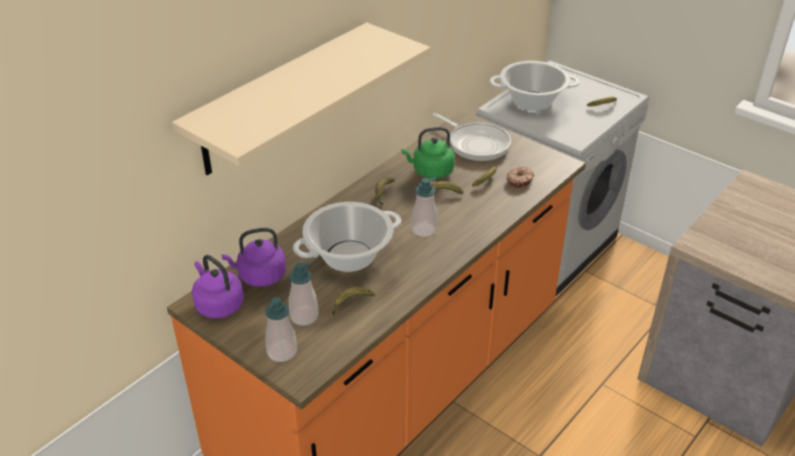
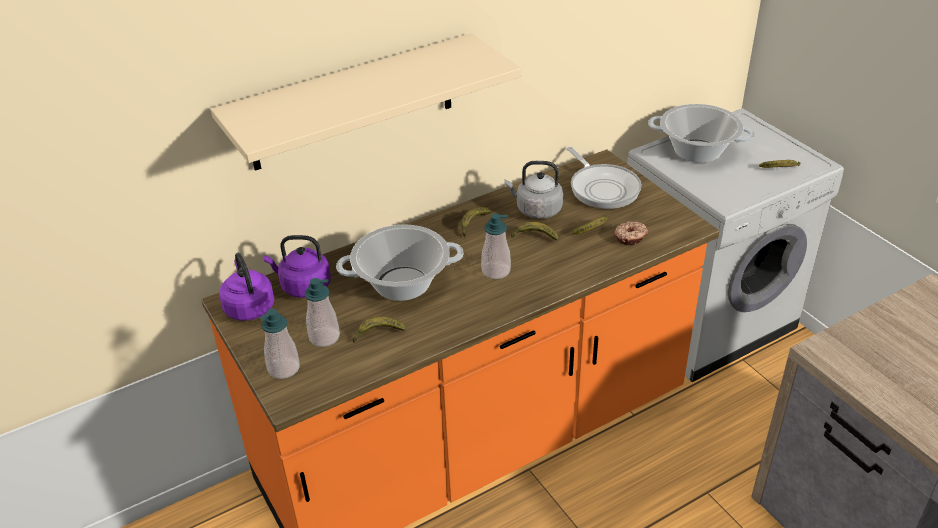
camera: 20 degrees right, 0 degrees up
green kettle [401,127,455,179] -> grey kettle [504,161,563,219]

